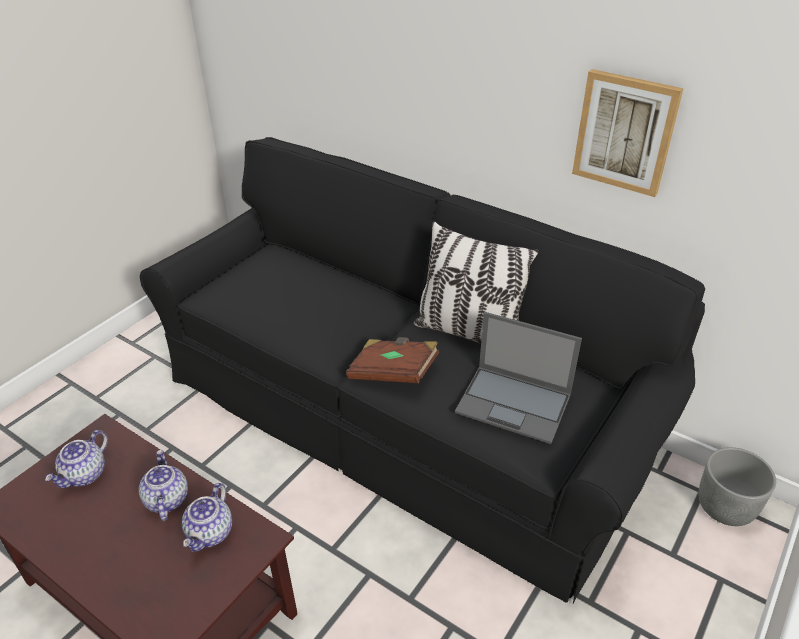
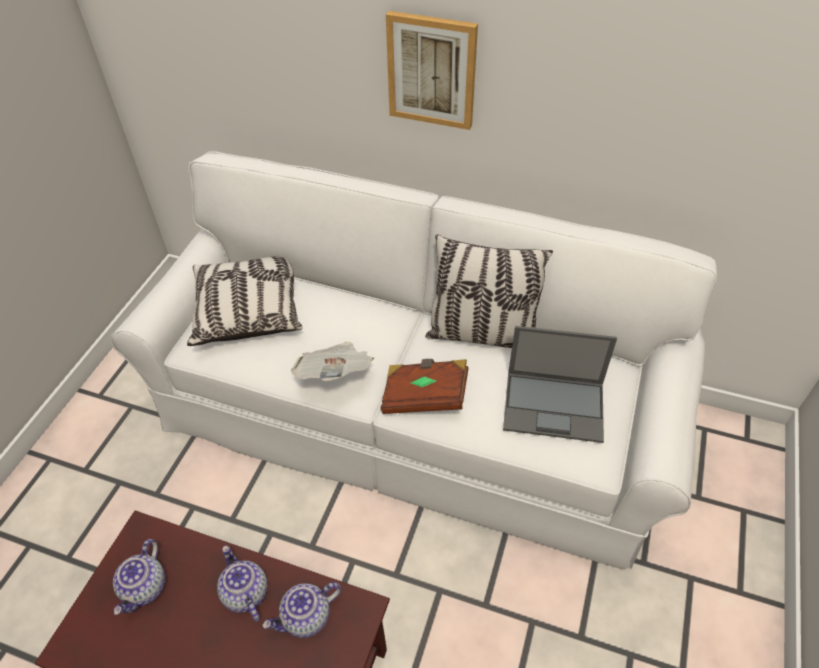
camera: 15 degrees left, 10 degrees up
black sofa [140,137,705,603] -> white sofa [110,151,717,570]
teapot [182,483,232,552] -> teapot turned 60 degrees clockwise [262,582,341,638]
picture [572,69,683,197] -> picture moved to [386,11,478,130]
grey planter [698,447,776,526] -> none
none -> pillow [187,256,303,346]
none -> newspaper [290,342,374,381]

